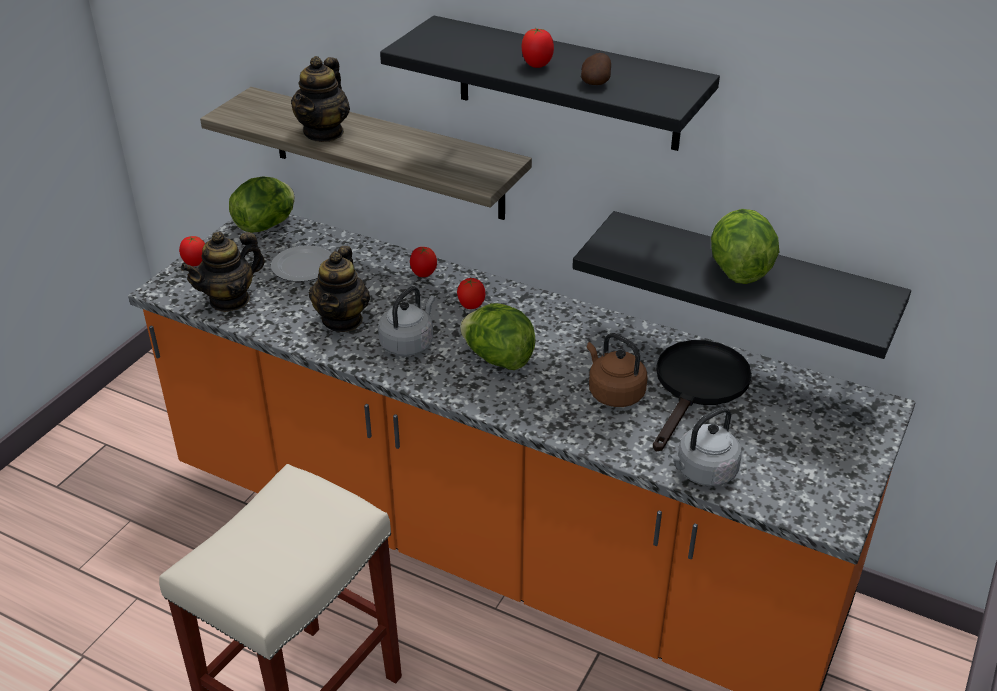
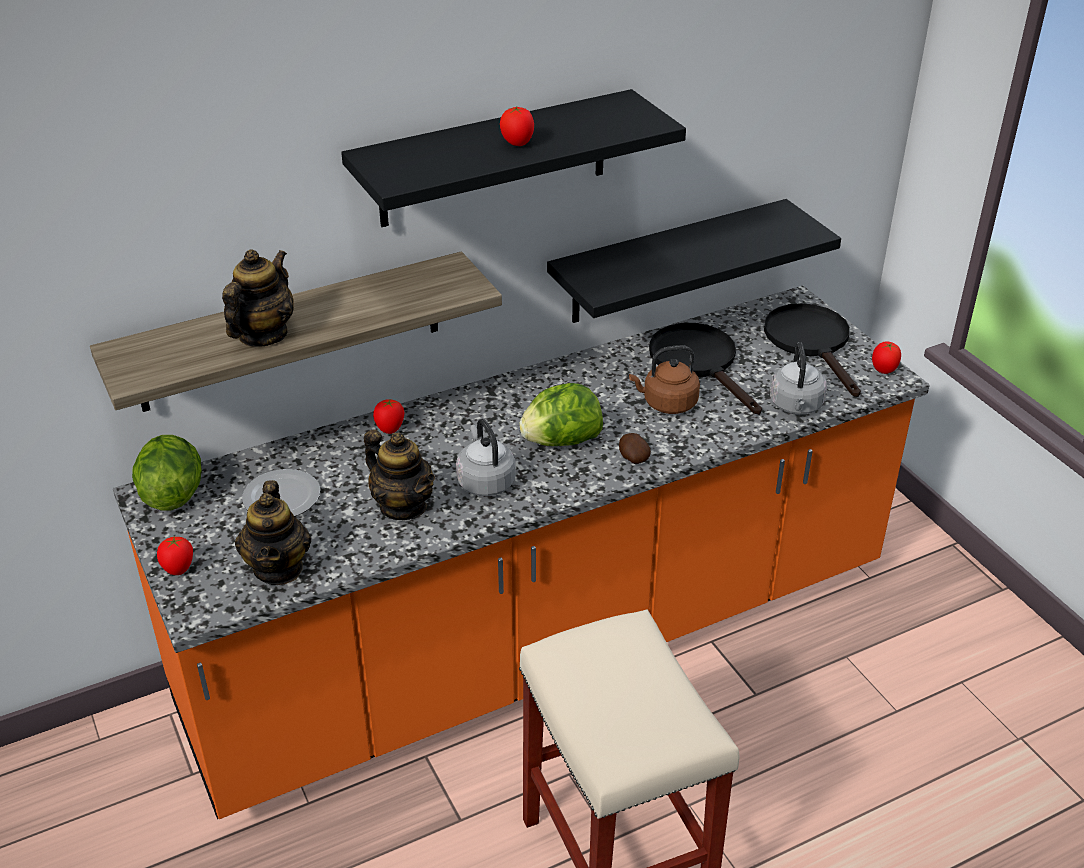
camera: 55 degrees left, 0 degrees up
teapot [291,56,350,142] -> teapot turned 120 degrees counterclockwise [222,249,294,347]
tomato [457,278,485,309] -> tomato moved to [872,341,901,374]
potato [581,53,611,85] -> potato moved to [619,433,651,464]
lettuce [711,209,779,284] -> none
none -> black frying pan [764,303,861,397]

